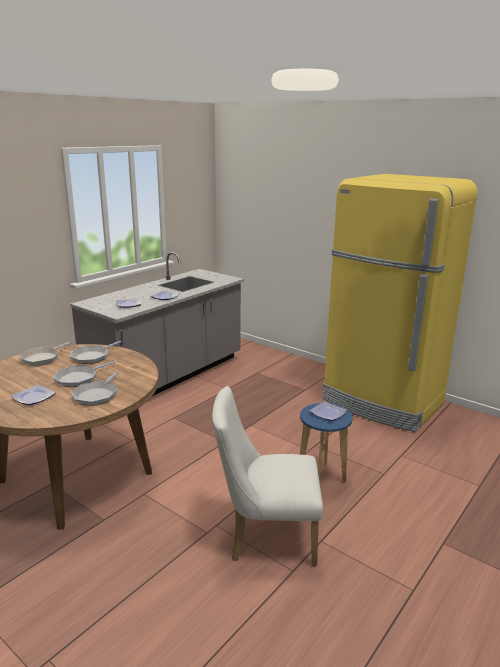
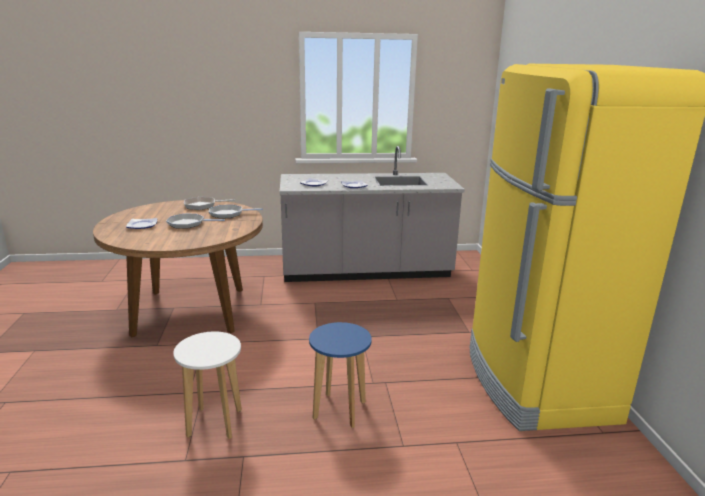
camera: 45 degrees right, 0 degrees up
frying pan [71,372,119,406] -> none
white chair [212,386,323,566] -> white stool [173,331,242,439]
plate [309,401,347,421] -> none

